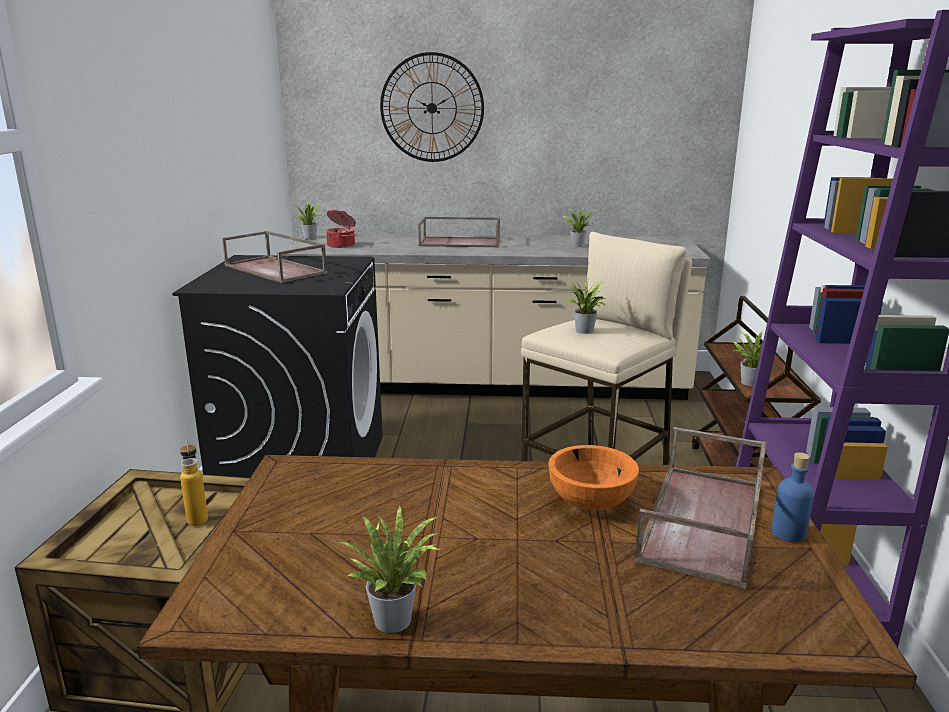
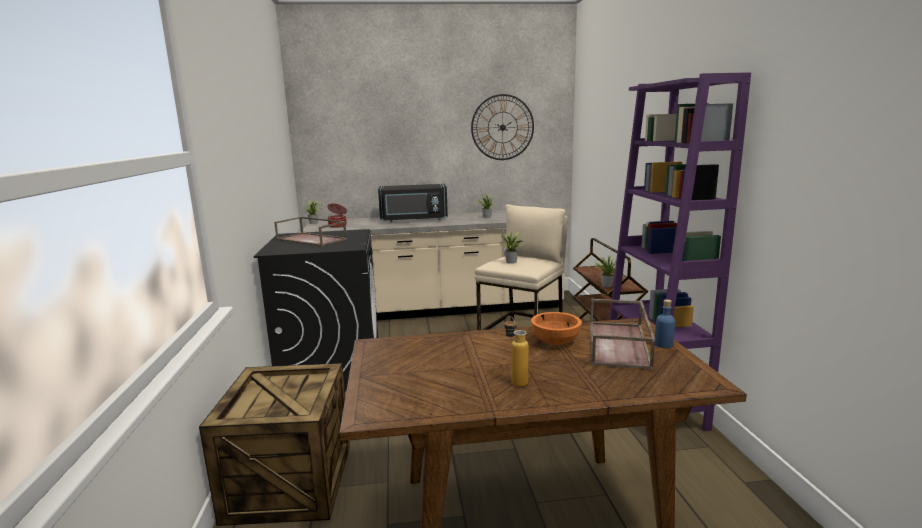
camera: 10 degrees left, 5 degrees down
bottle [180,439,208,526] -> bottle moved to [504,316,528,387]
potted plant [339,506,440,633] -> none
wall clock [380,52,484,162] -> wall clock moved to [471,94,534,160]
brown tray [418,217,500,247] -> black microwave [378,184,448,222]

